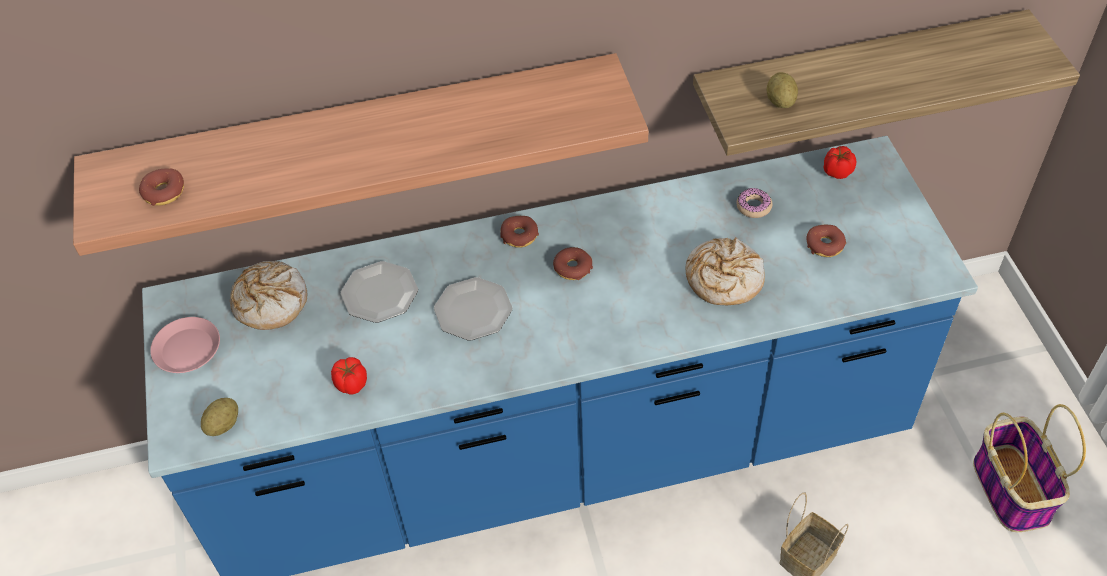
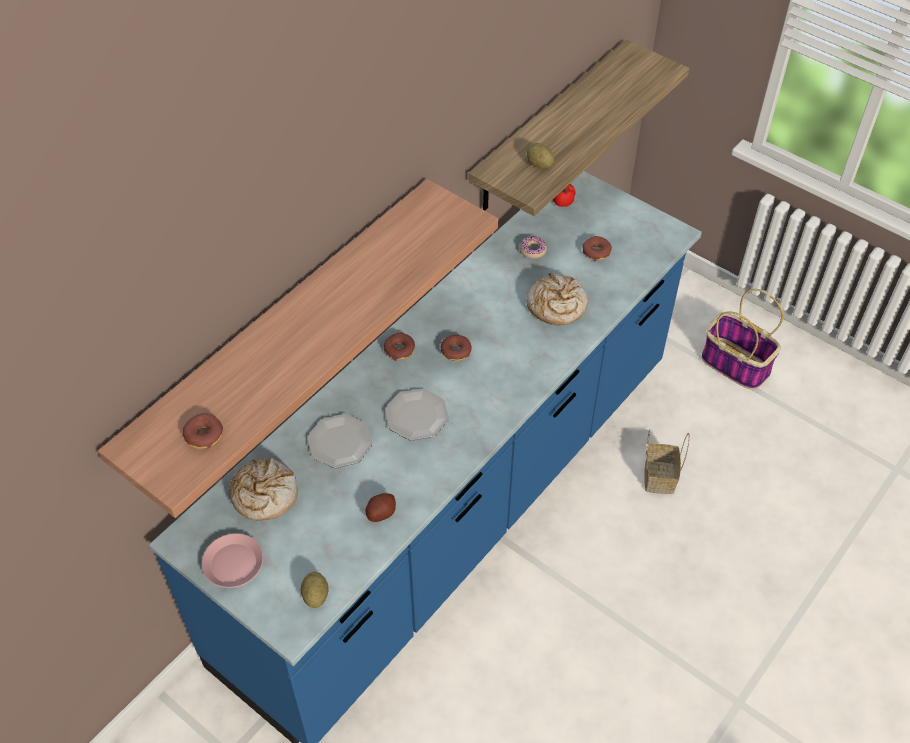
camera: 40 degrees left, 0 degrees up
tomato [331,357,367,395] -> potato [366,493,396,522]

